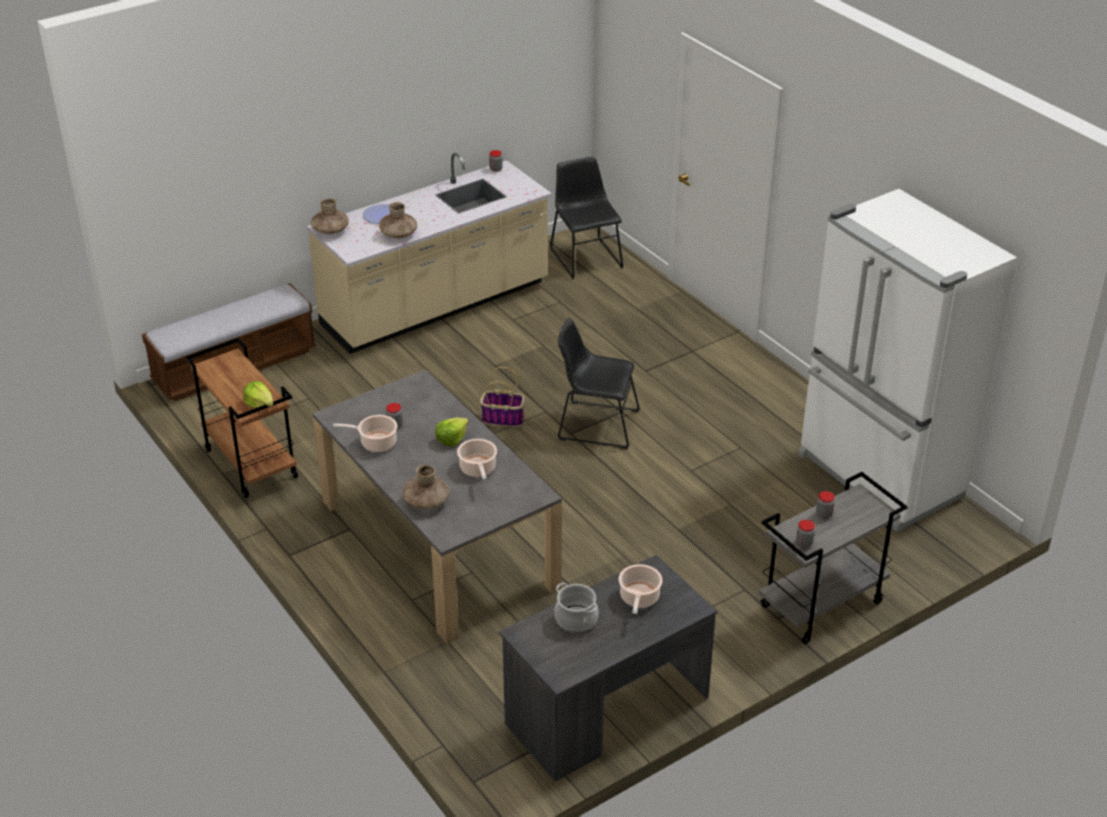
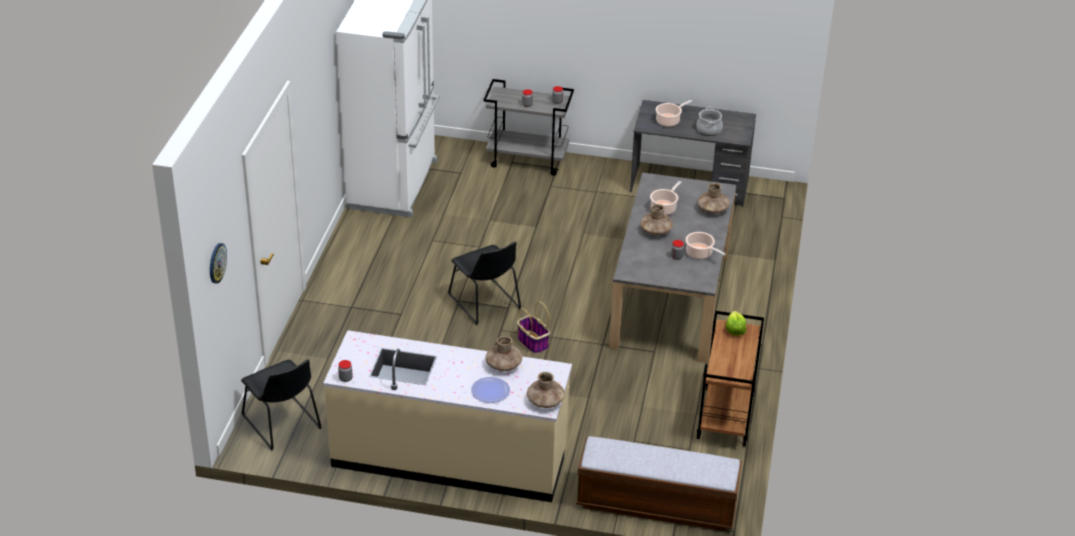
camera: 135 degrees left, 0 degrees up
lettuce [435,418,469,447] -> brown vase [640,204,673,235]
black chair [550,157,624,279] -> black chair turned 60 degrees counterclockwise [241,360,322,450]
none -> wall clock [210,243,227,283]

